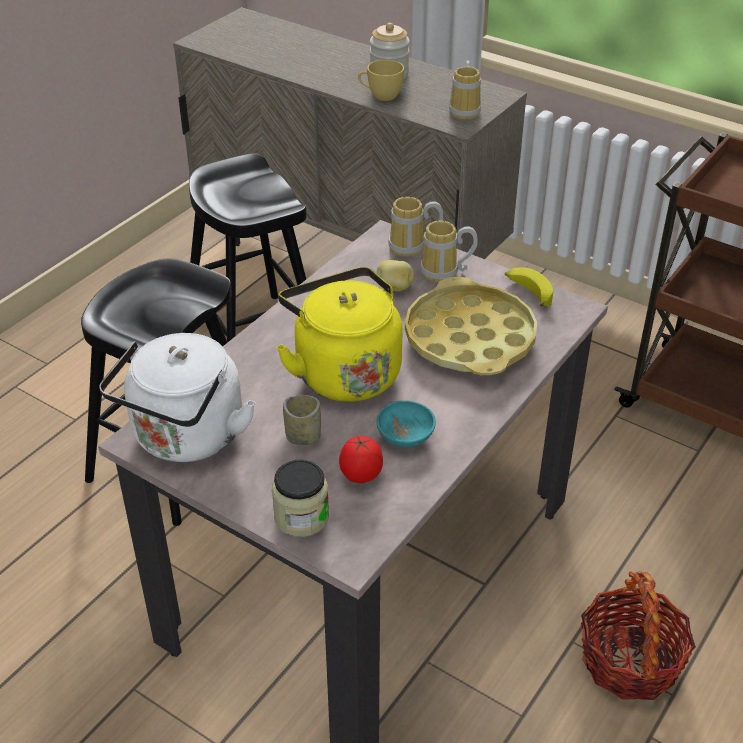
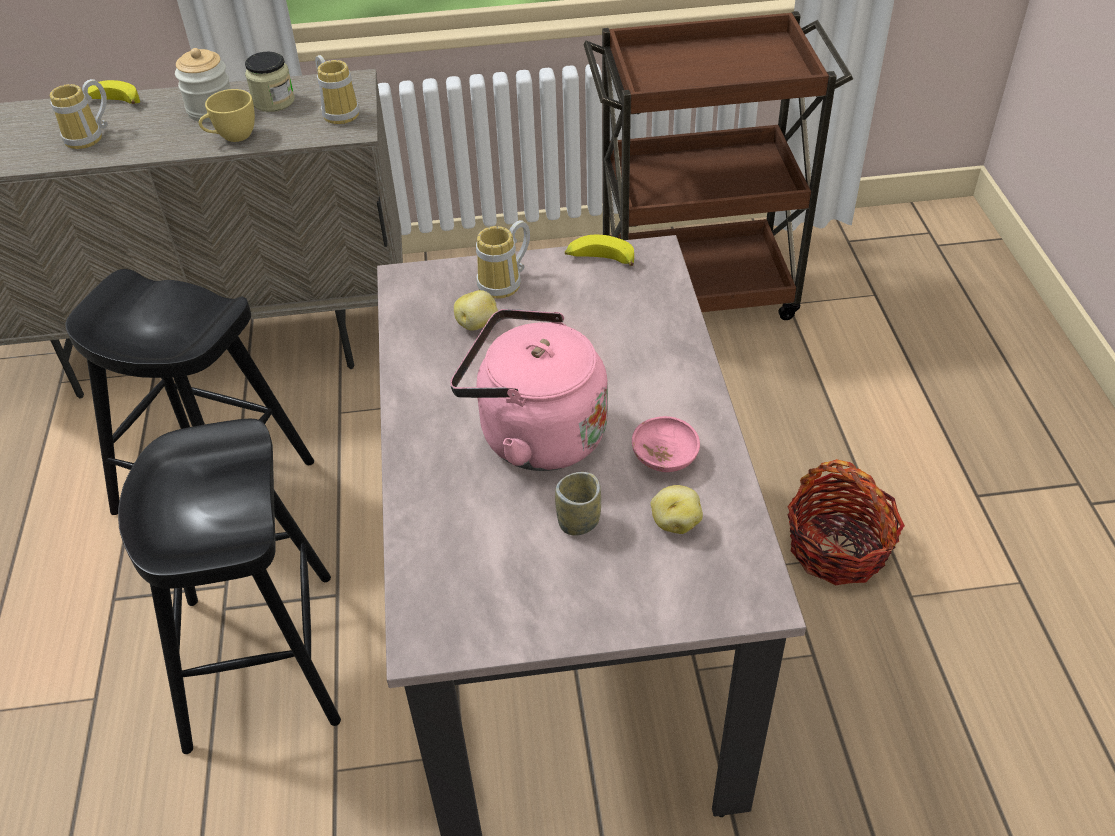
camera: 40 degrees left, 5 degrees up
white kettle [99,333,256,462] -> none
jar [272,459,329,537] -> jar moved to [245,52,295,112]
yellow kettle [276,267,403,402] -> pink kettle [450,309,608,471]
tomato [339,435,383,483] -> potato [651,485,703,534]
turquoise bowl [376,400,436,447] -> pink bowl [632,416,700,472]
mug [388,197,443,257] -> mug moved to [50,79,108,149]
yellow tray [405,277,537,375] -> none
none -> banana [88,80,140,104]

